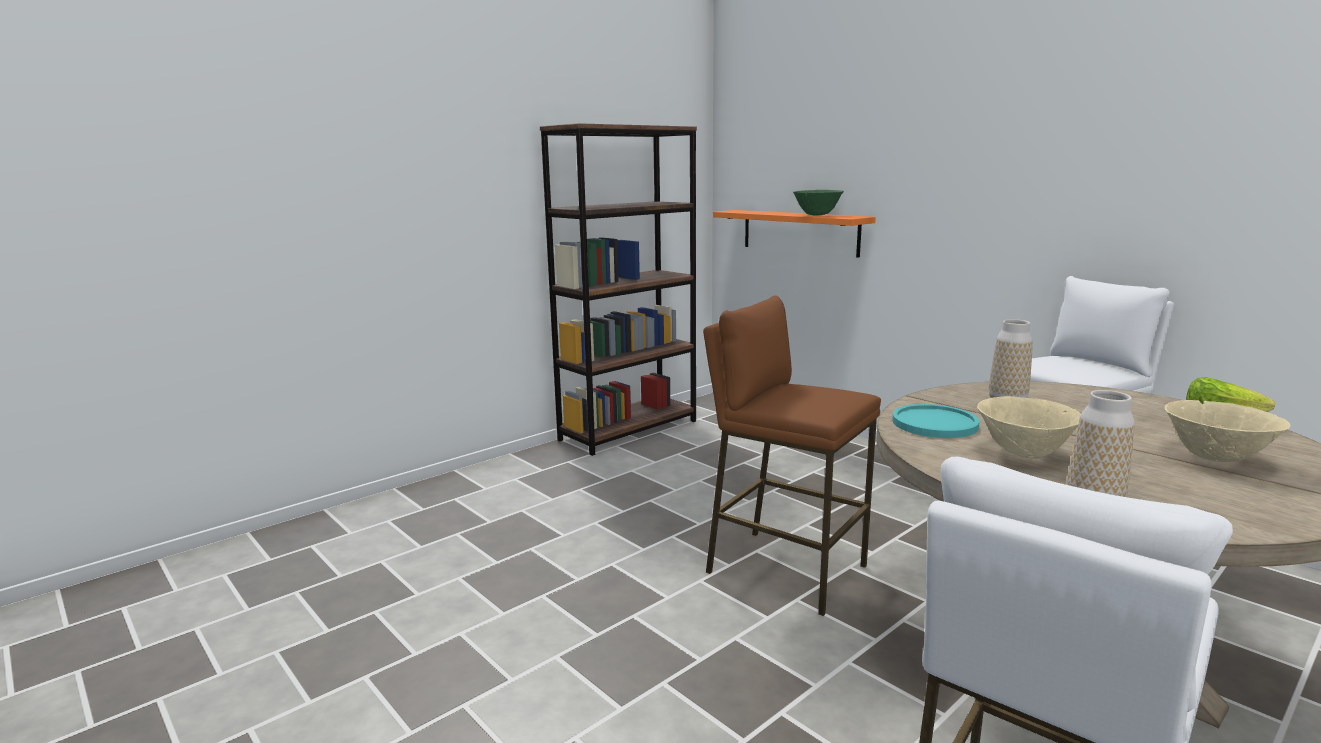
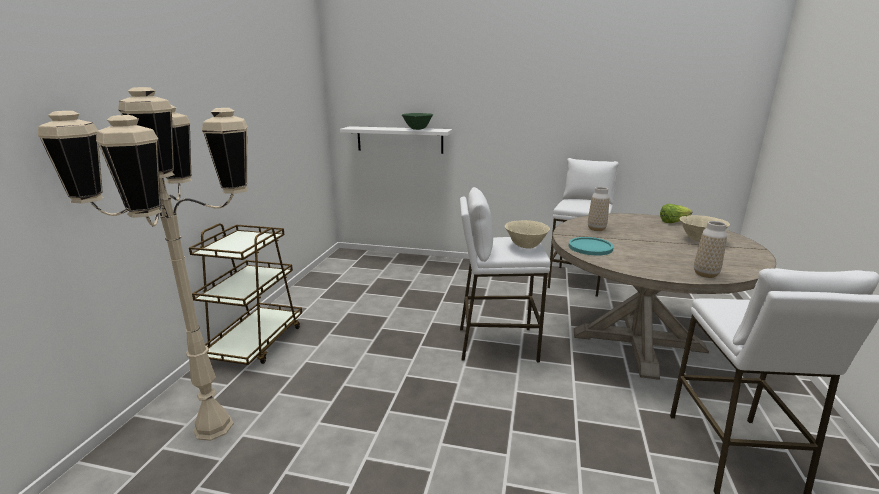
camera: 35 degrees left, 5 degrees up
brown bookcase [540,123,697,456] -> none
brown stool [703,295,881,616] -> white stool [460,187,550,363]
orange shelf [713,210,876,258] -> white shelf [340,126,452,154]
beige bowl [977,396,1081,459] -> beige bowl moved to [505,220,550,249]
none -> beige floor lamp [38,87,248,441]
none -> brown cart [189,223,302,365]

